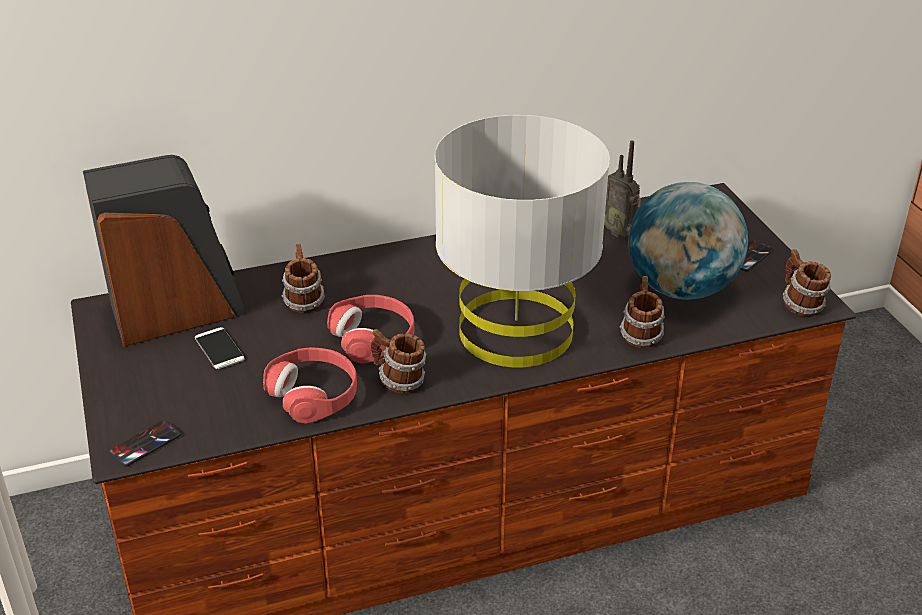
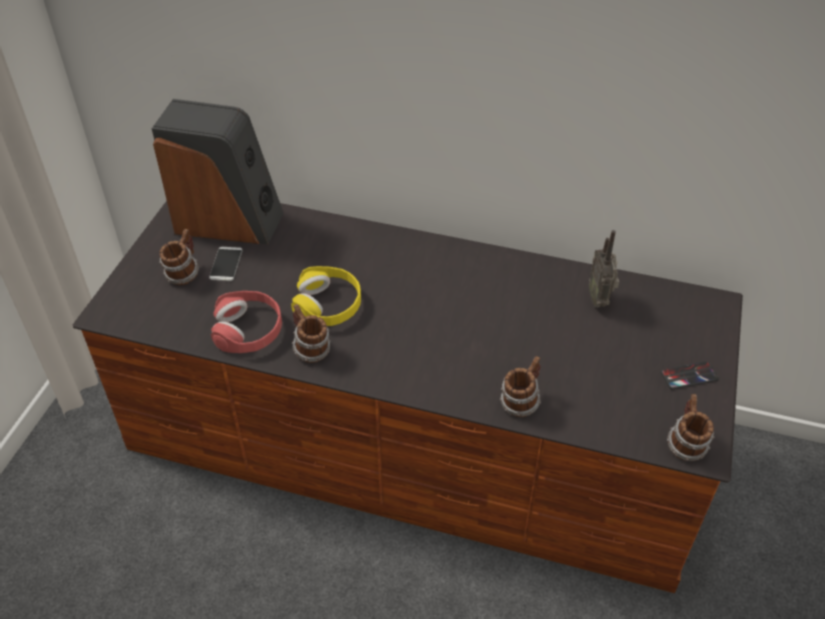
camera: 35 degrees right, 10 degrees up
phone [109,420,181,467] -> none
mug [282,244,325,313] -> mug moved to [159,229,199,285]
red headphones [327,295,415,364] -> yellow headphones [291,266,361,326]
grey table lamp [434,115,610,367] -> none
globe [628,182,748,300] -> none

